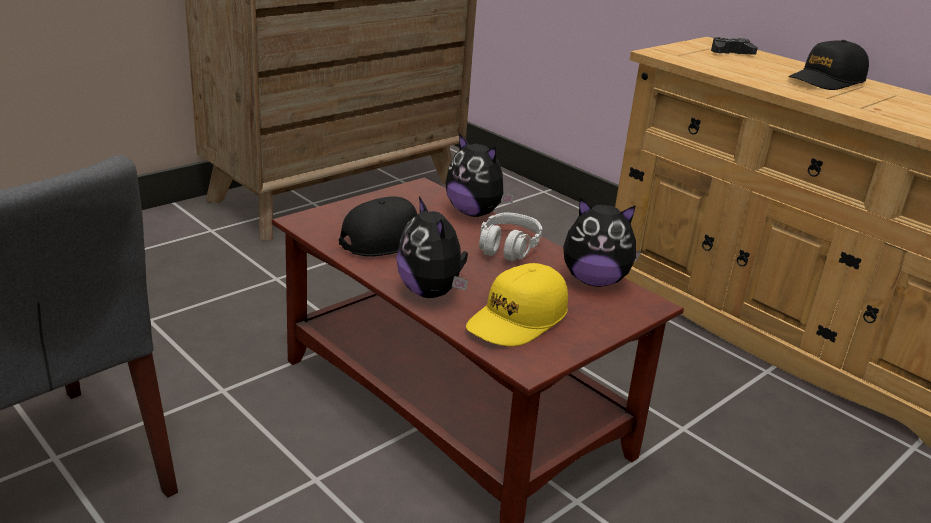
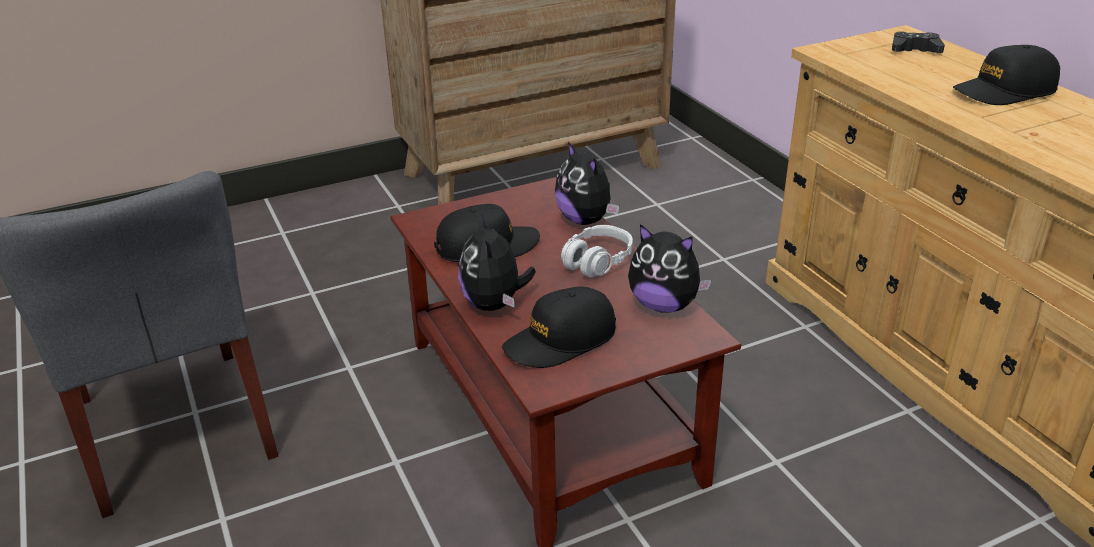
camera: 20 degrees right, 5 degrees up
yellow cap [466,263,568,346] -> black cap [502,286,616,368]

